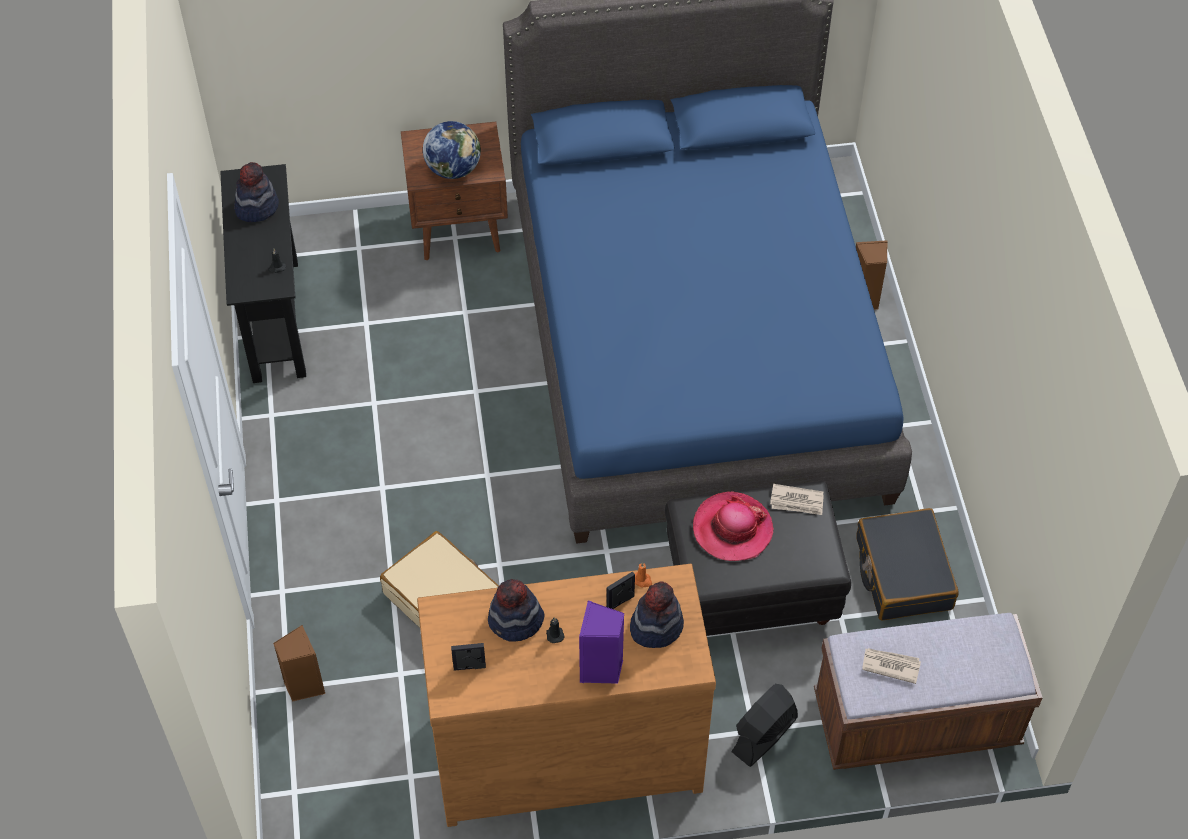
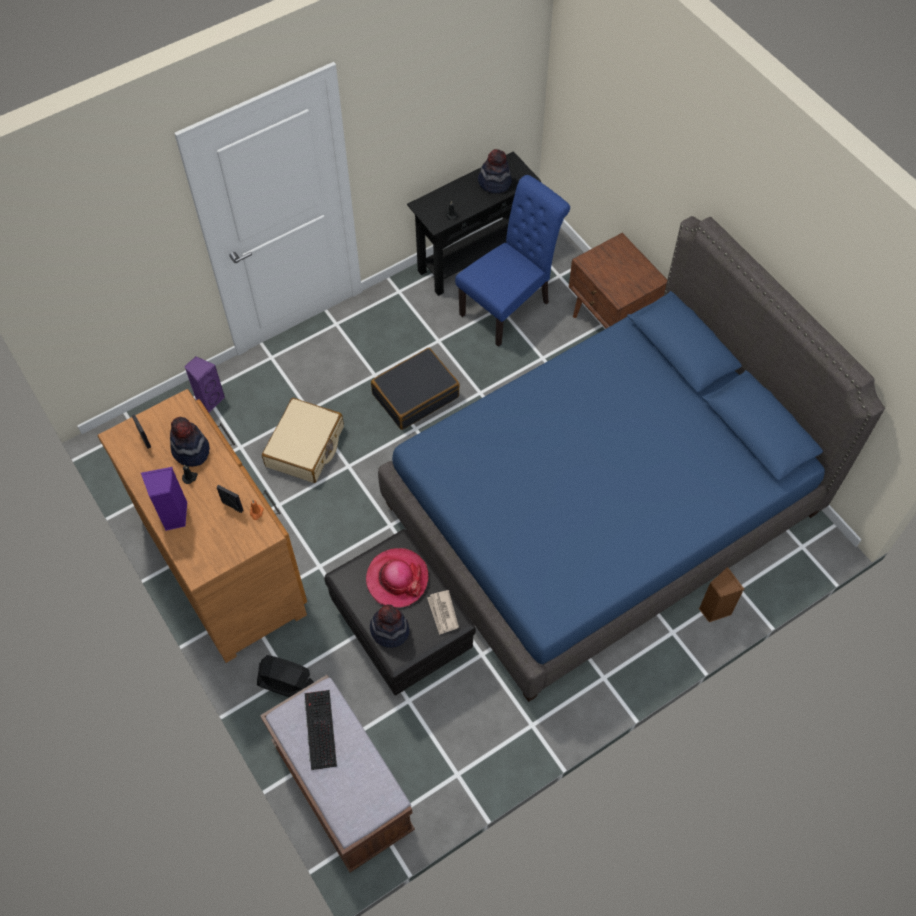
camera: 65 degrees right, 5 degrees up
brown speaker [273,625,325,702] -> purple speaker [184,356,225,412]
globe [423,121,481,179] -> none
hat [630,581,684,648] -> hat moved to [370,605,409,648]
black suitcase [856,508,959,621] -> black suitcase moved to [371,348,460,430]
newspaper [862,648,921,684] -> keyboard [304,690,337,770]
none -> blue chair [455,175,570,347]

